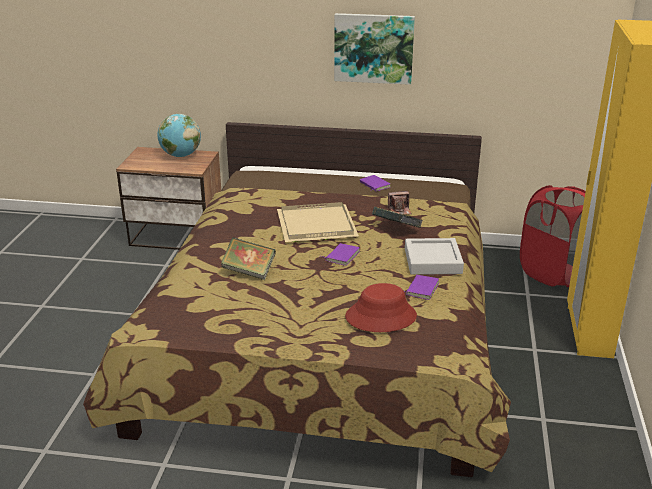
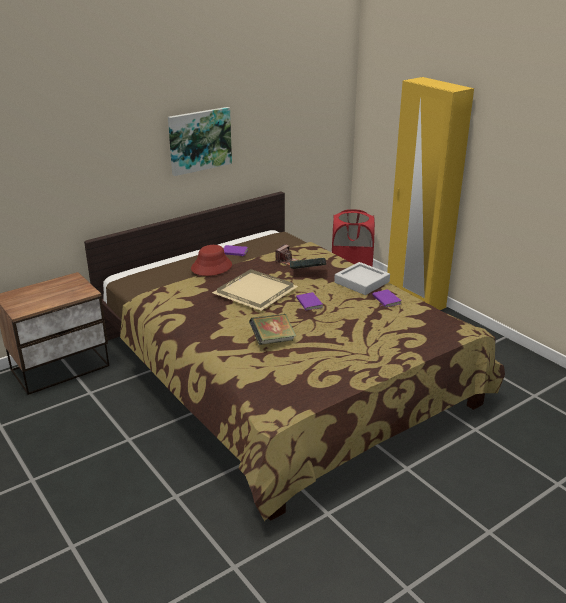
camera: 45 degrees left, 0 degrees up
globe [158,114,201,157] -> none
red hat [345,283,417,332] -> red hat moved to [191,245,232,276]

